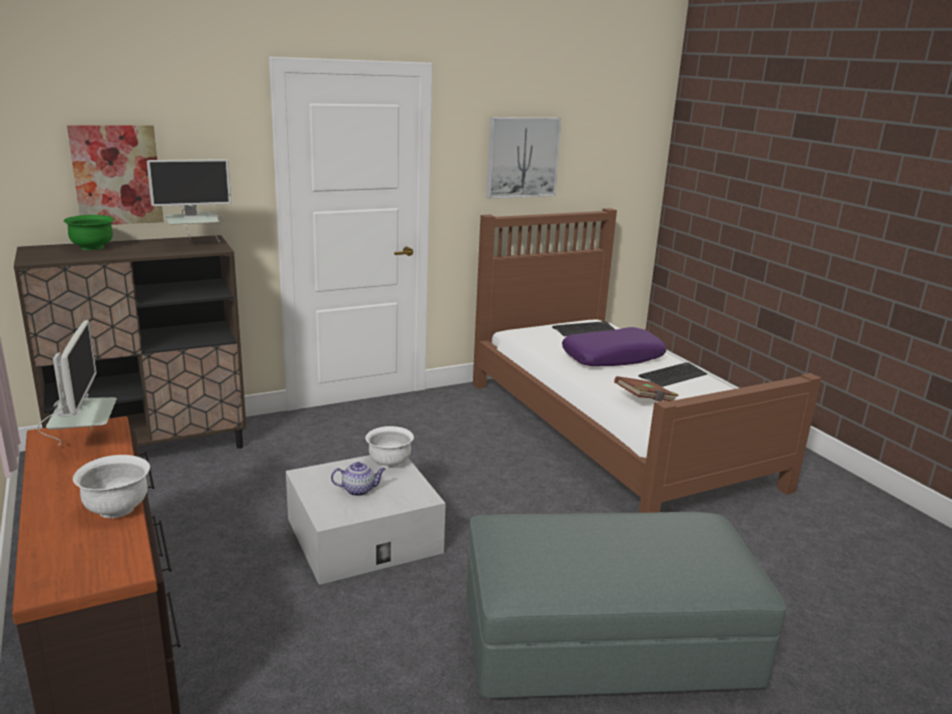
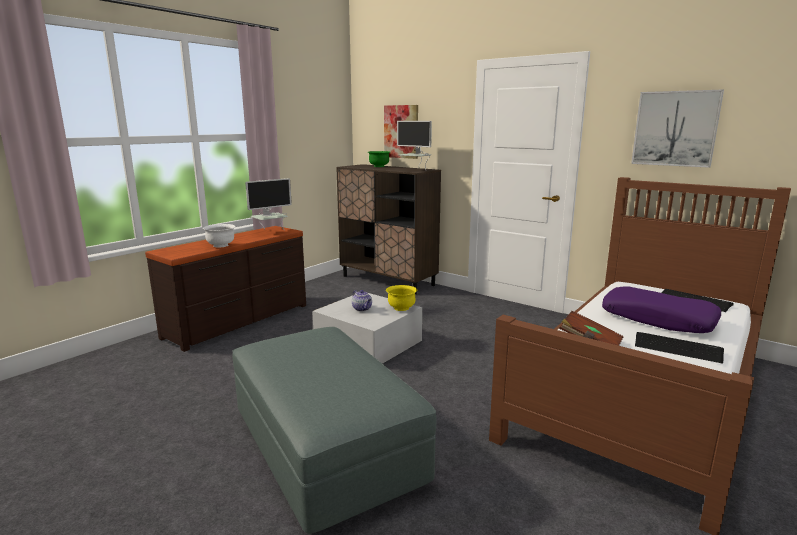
camera: 65 degrees right, 5 degrees down
white bowl [365,426,414,468] -> yellow bowl [386,285,417,311]

